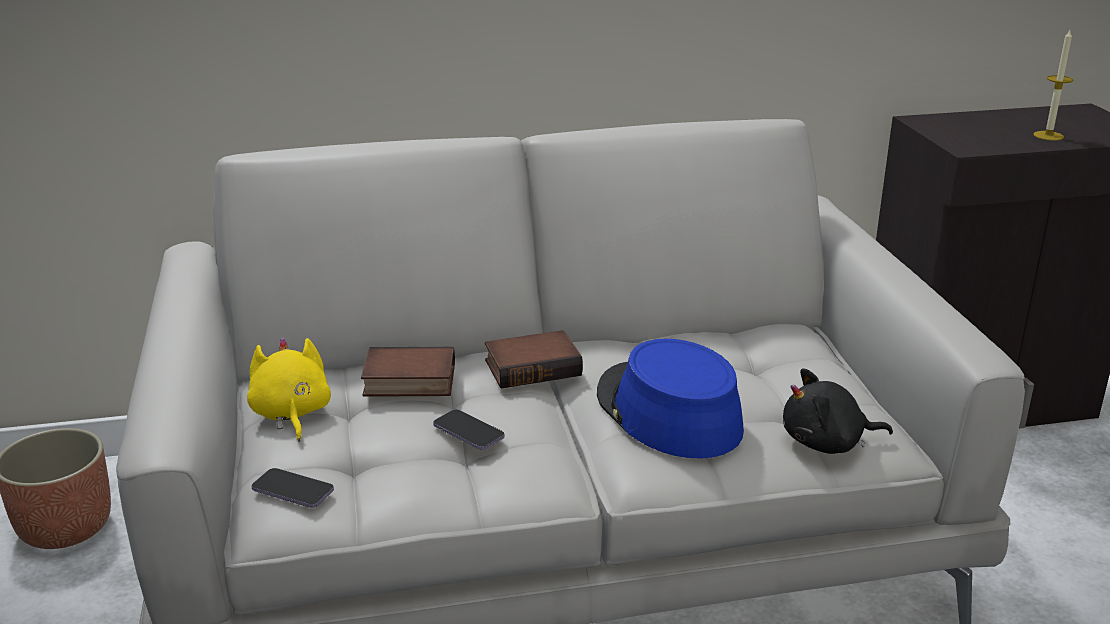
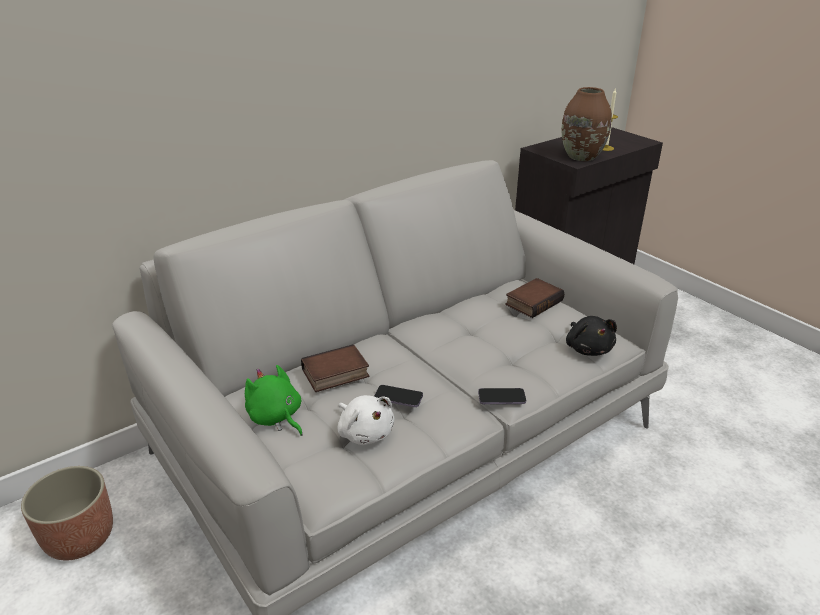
camera: 25 degrees left, 5 degrees up
yellow plush toy [247,338,331,442] -> green plush toy [245,365,302,436]
phone [252,468,334,508] -> phone moved to [478,388,526,404]
book [485,330,583,389] -> book moved to [505,278,564,318]
blue hat [597,339,744,459] -> none
black plush toy [783,368,893,454] -> black plush toy turned 75 degrees counterclockwise [566,316,617,356]
none -> white plush toy [338,395,395,445]
none -> brown vase [562,87,612,161]

